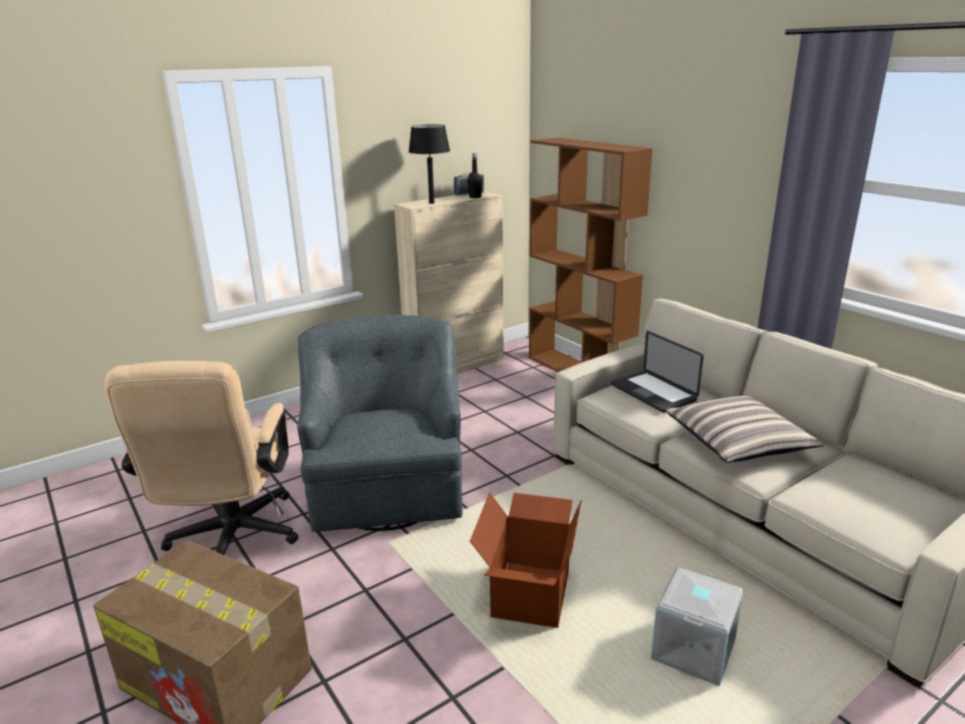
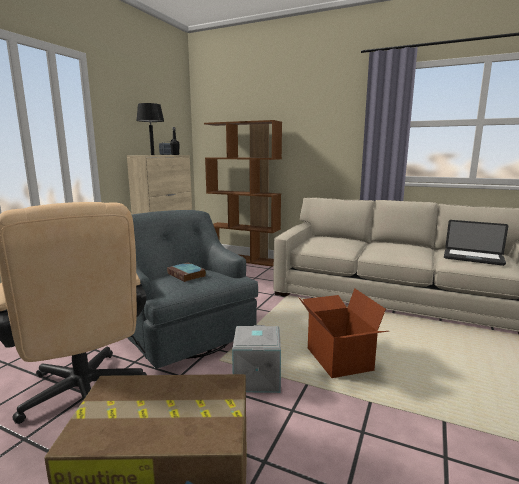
camera: 30 degrees left, 10 degrees down
laptop [611,331,704,413] -> laptop moved to [444,220,508,266]
grey storage box [651,567,744,686] -> grey storage box moved to [232,325,281,393]
pillow [665,396,824,463] -> none
none -> book [167,262,206,282]

